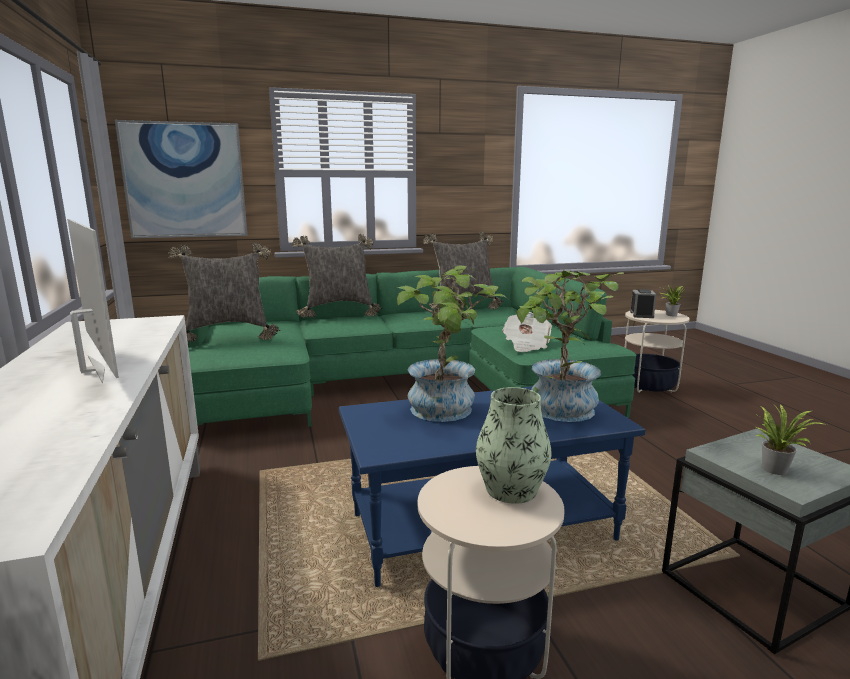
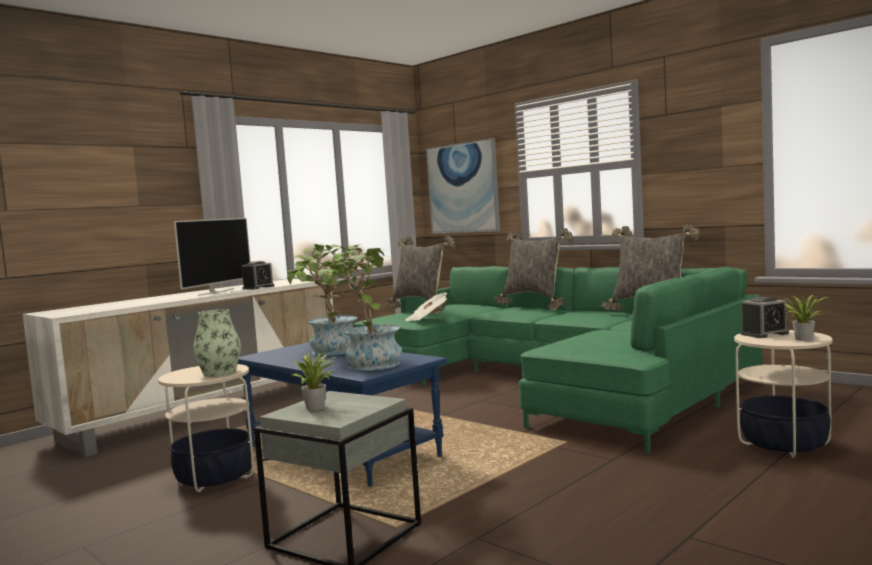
camera: 60 degrees right, 10 degrees down
newspaper [502,312,552,352] -> newspaper moved to [405,293,447,321]
none -> alarm clock [242,261,274,289]

